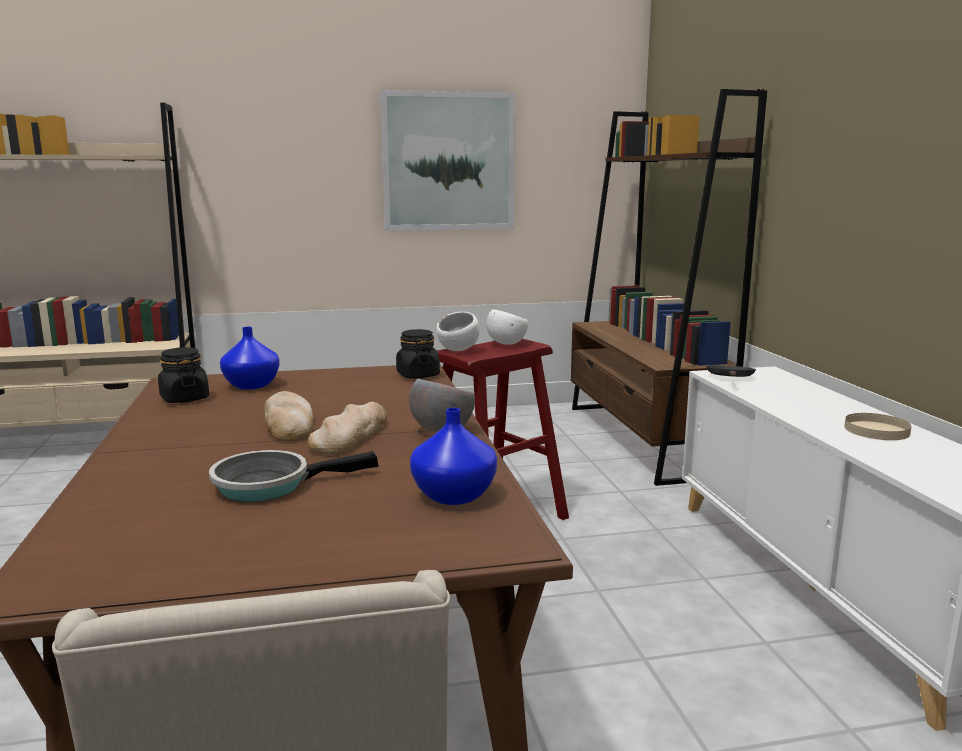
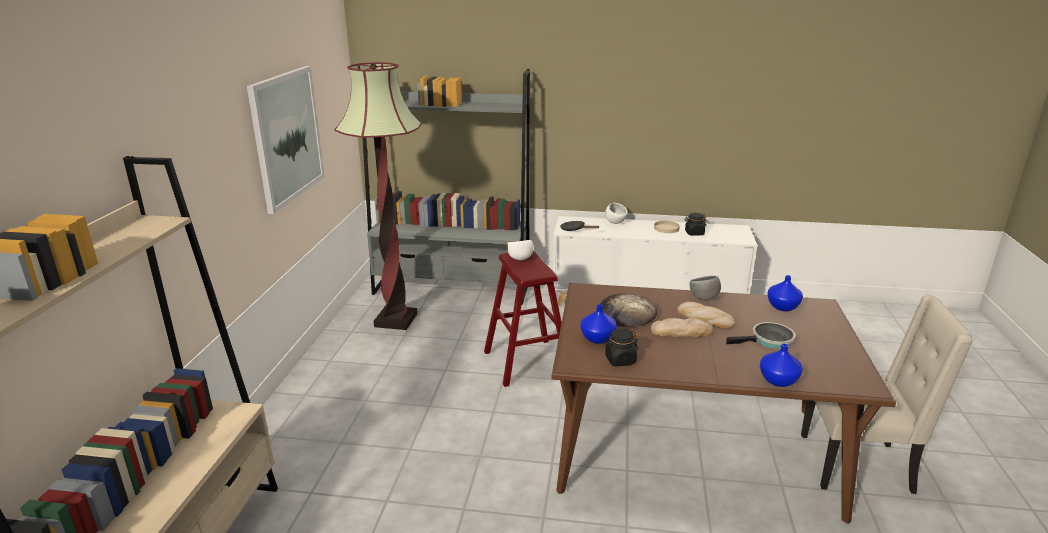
camera: 70 degrees left, 10 degrees up
frying pan [209,450,379,502] -> frying pan turned 105 degrees counterclockwise [726,322,796,349]
black jar [396,329,440,378] -> black jar moved to [684,213,707,236]
white bowl [436,312,480,351] -> white bowl moved to [605,203,627,224]
brown bookcase [571,89,767,486] -> grey bookcase [363,69,530,305]
none -> floor lamp [335,62,421,330]
none -> bread [600,293,657,327]
none -> blue vase [760,343,803,387]

